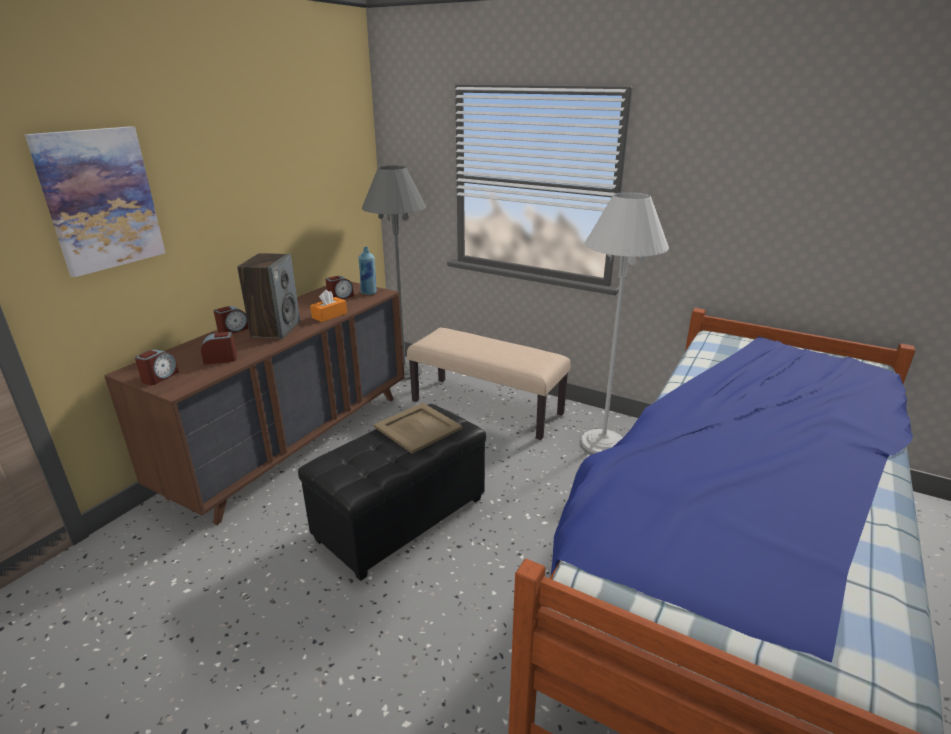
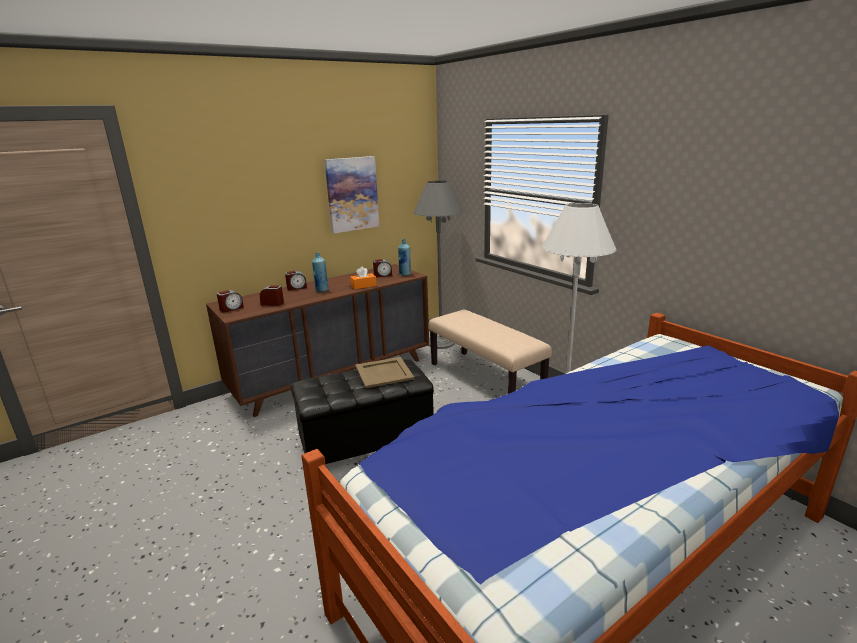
camera: 25 degrees right, 5 degrees down
picture [25,126,165,277] -> picture moved to [325,156,379,233]
speaker [237,253,300,339] -> blue bottle [312,252,329,292]

